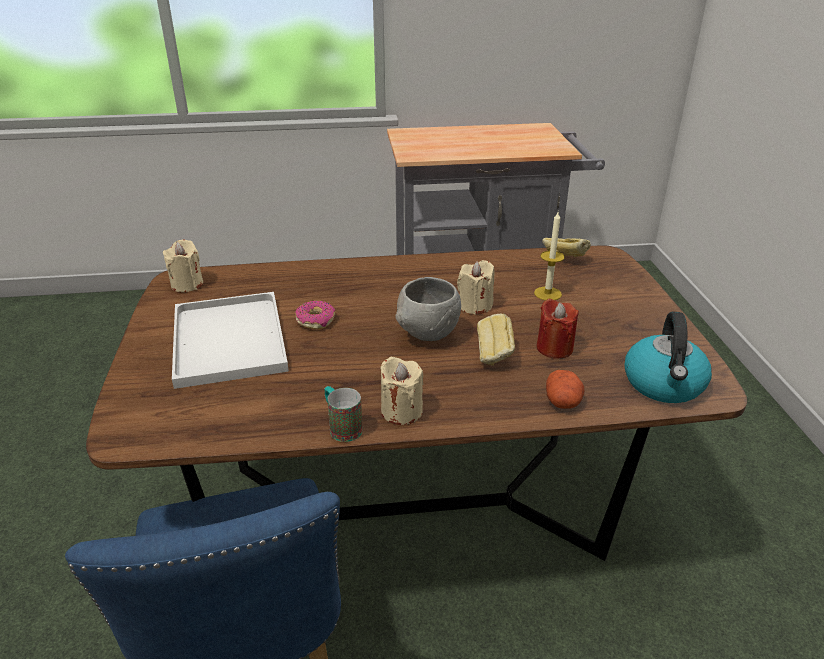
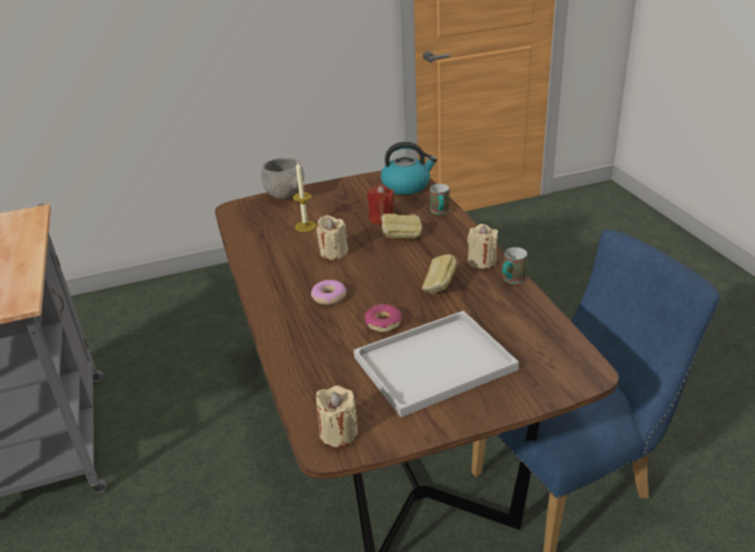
camera: 100 degrees left, 0 degrees up
grey bowl [395,277,461,341] -> grey bowl moved to [261,158,304,199]
bread [542,238,591,257] -> bread moved to [422,254,457,294]
potato [546,370,584,409] -> mug [430,184,449,215]
none -> donut [311,280,347,305]

